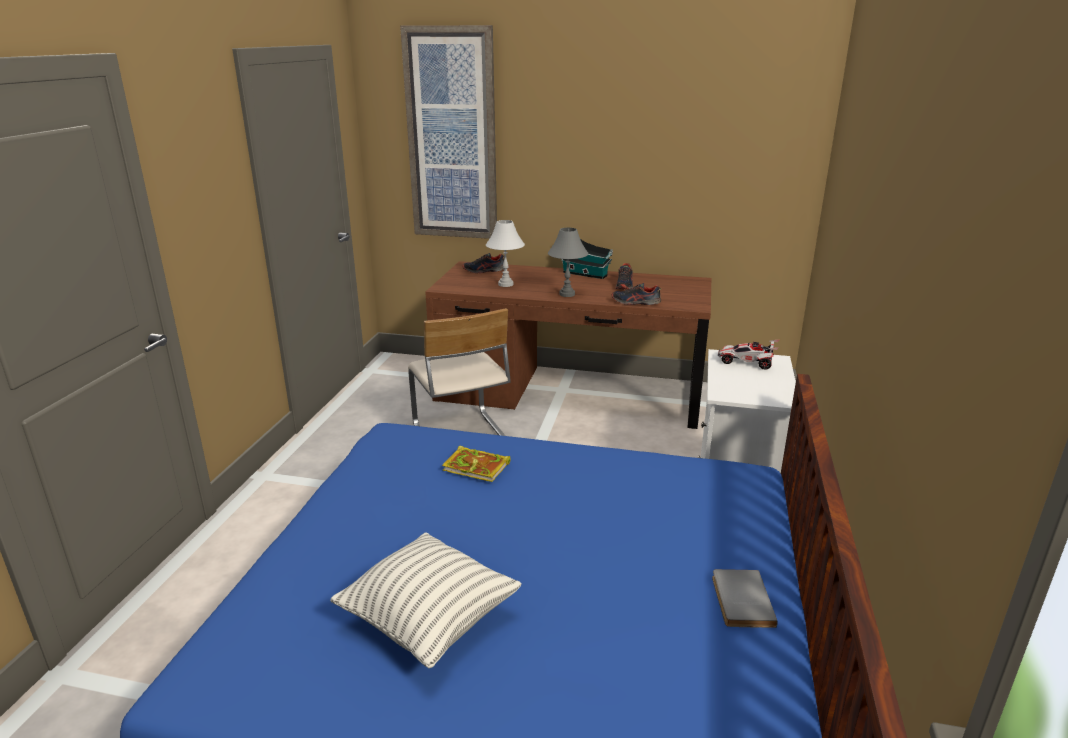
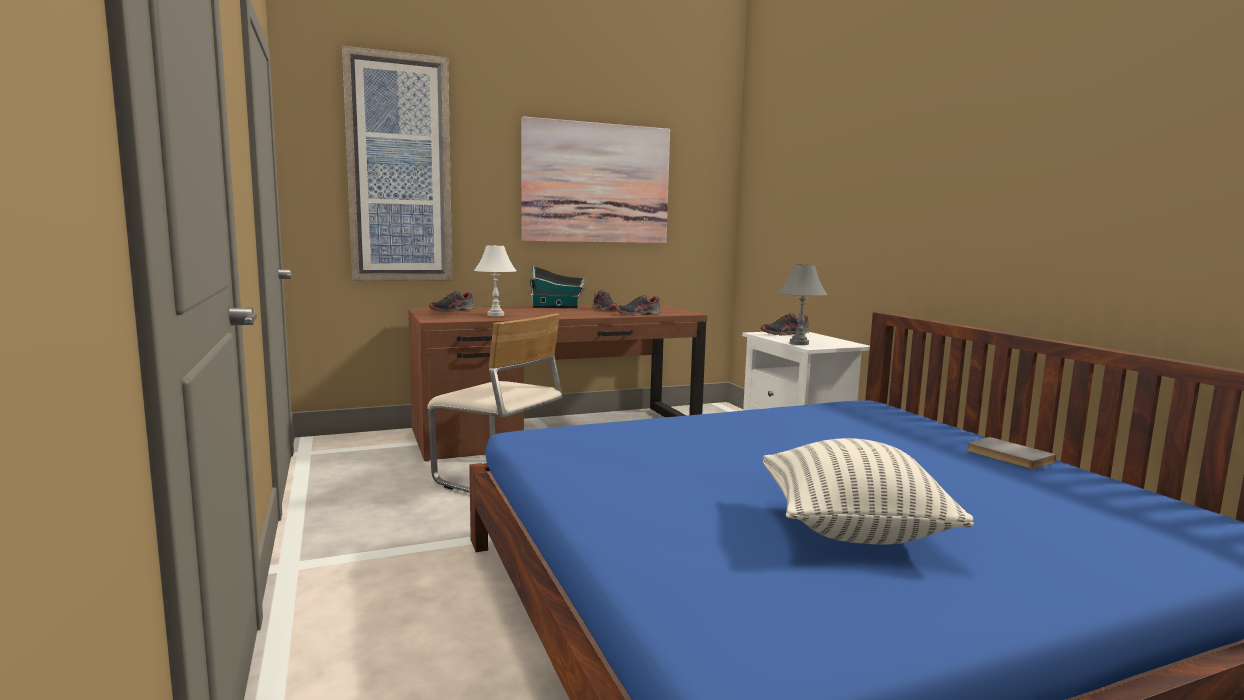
camera: 35 degrees left, 15 degrees down
book [442,446,511,482] -> none
grey table lamp [548,228,588,297] -> grey table lamp moved to [778,264,827,345]
toy car [718,340,779,370] -> shoe [761,313,810,336]
none -> picture [521,116,670,243]

